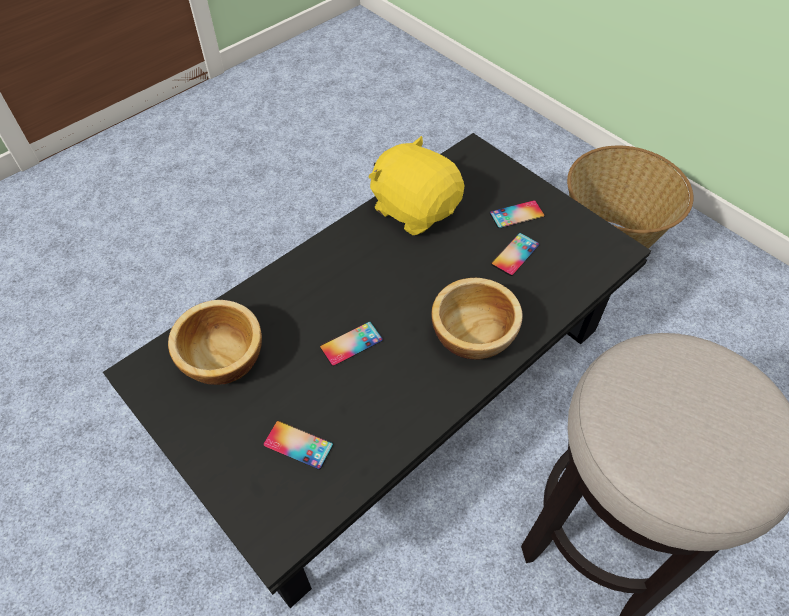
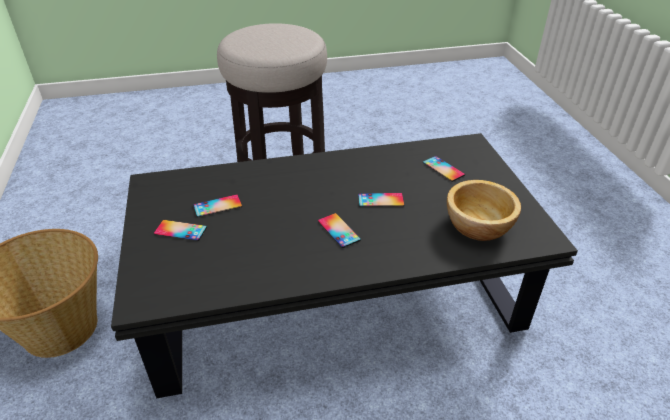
camera: 150 degrees left, 15 degrees down
yellow plush toy [368,136,465,235] -> none
bowl [431,278,523,360] -> none
none -> phone [318,213,361,248]

